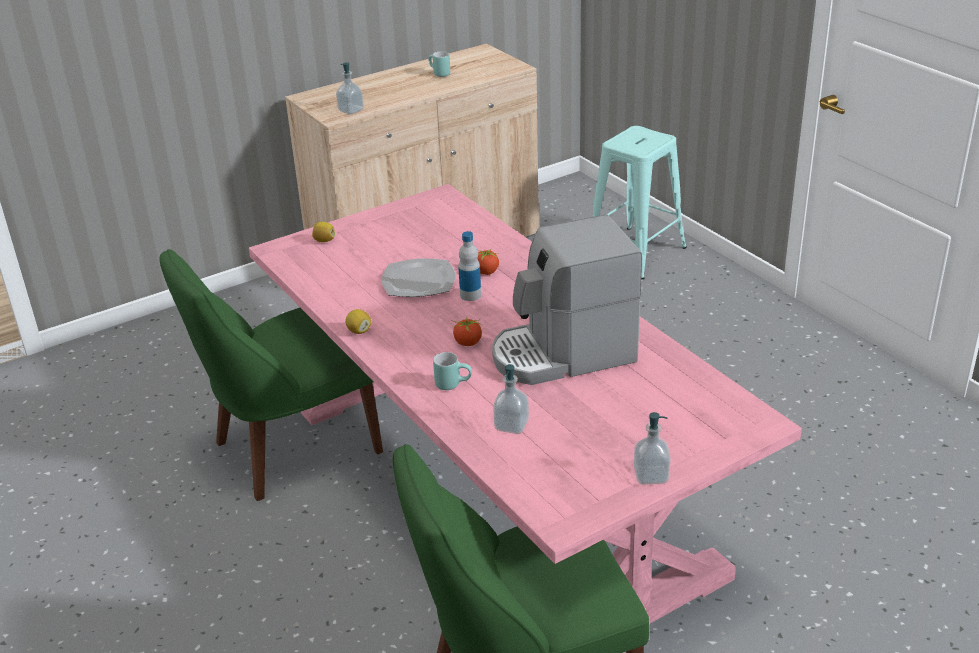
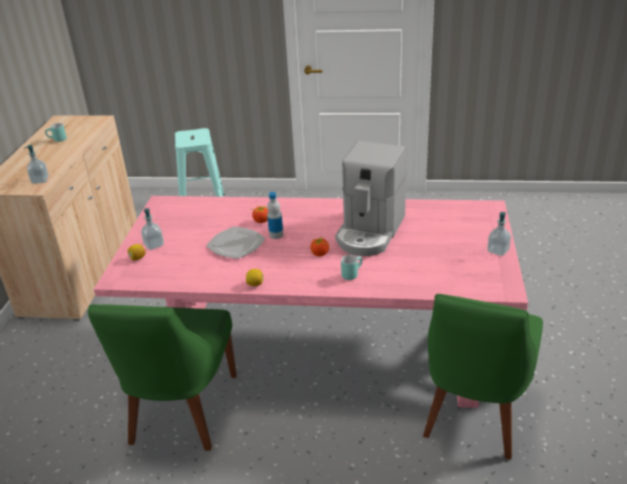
camera: 50 degrees left, 0 degrees up
soap dispenser [493,364,529,434] -> soap dispenser moved to [141,208,164,250]

